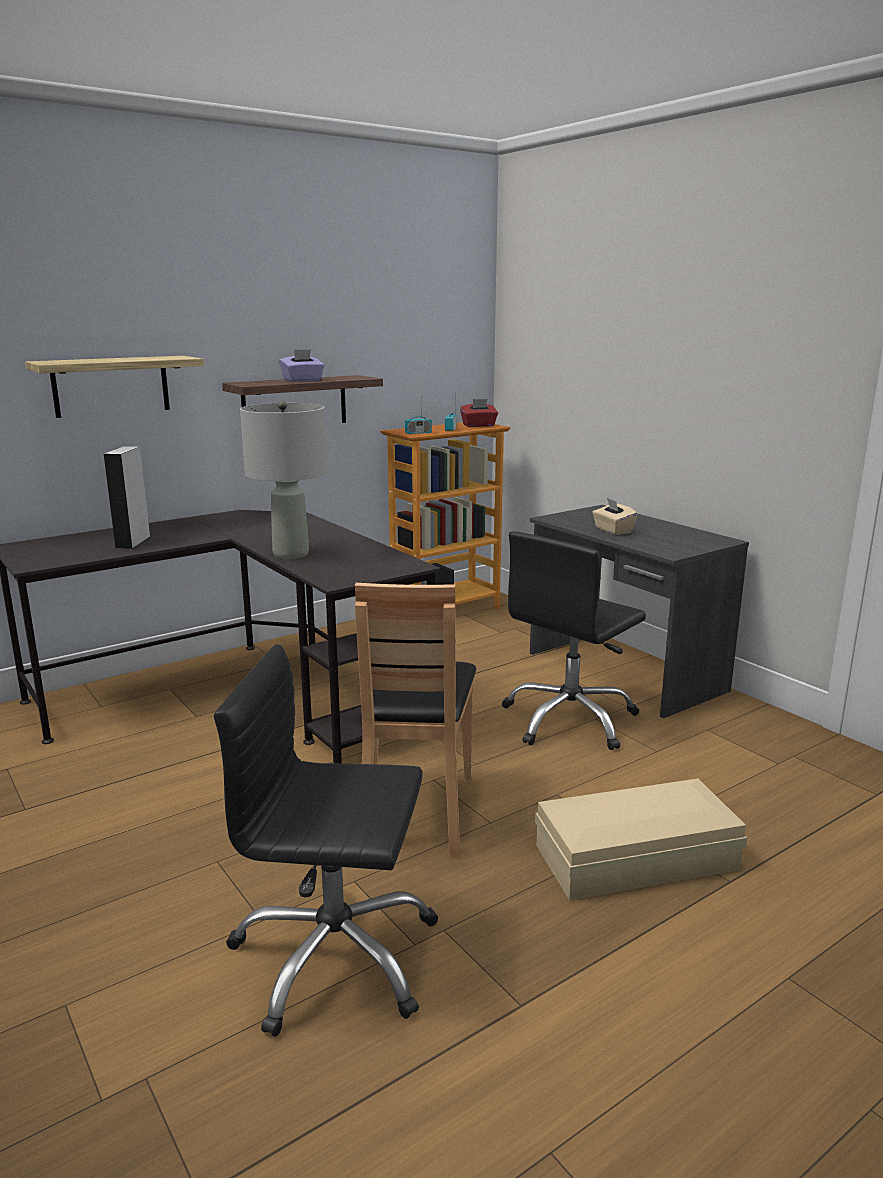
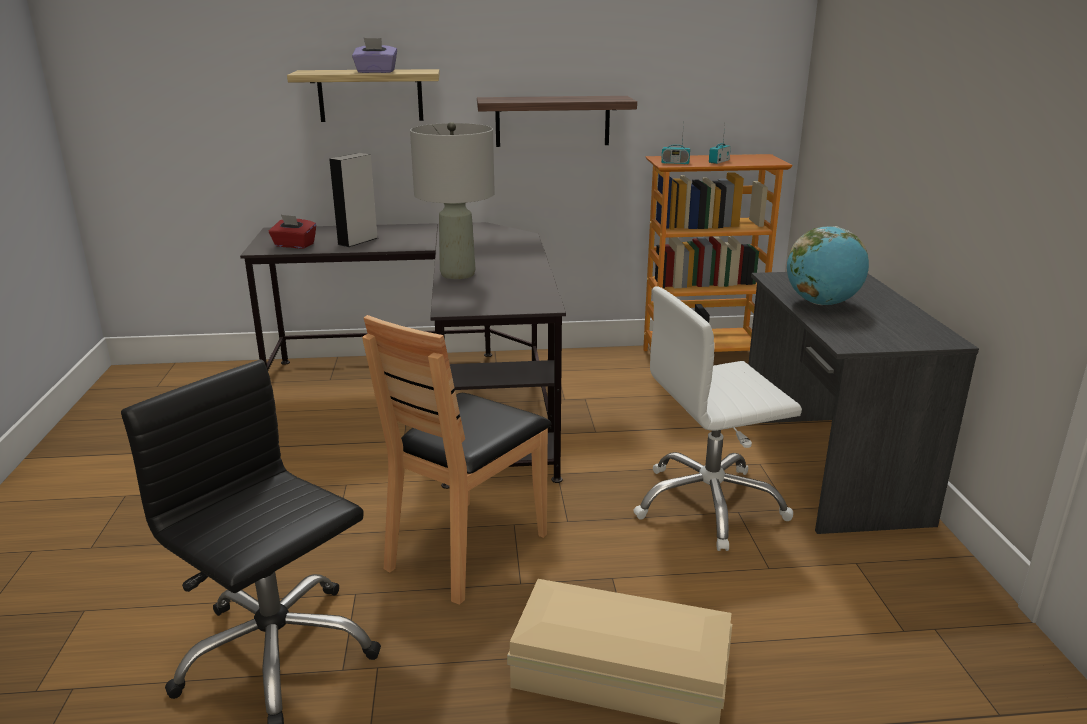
camera: 30 degrees right, 5 degrees up
purple tissue box [279,349,325,382] -> purple tissue box moved to [352,38,397,73]
red tissue box [460,399,498,427] -> red tissue box moved to [269,215,316,249]
black office chair [502,531,646,750] -> white office chair [633,286,802,551]
beige tissue box [592,498,637,535] -> globe [787,226,869,305]

